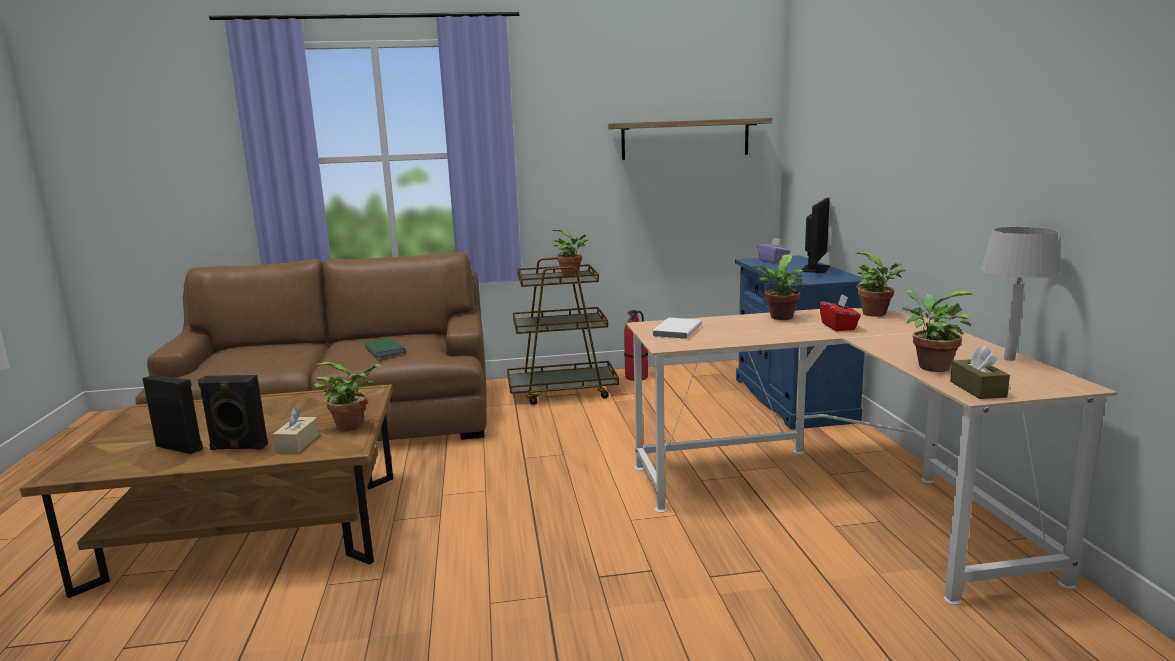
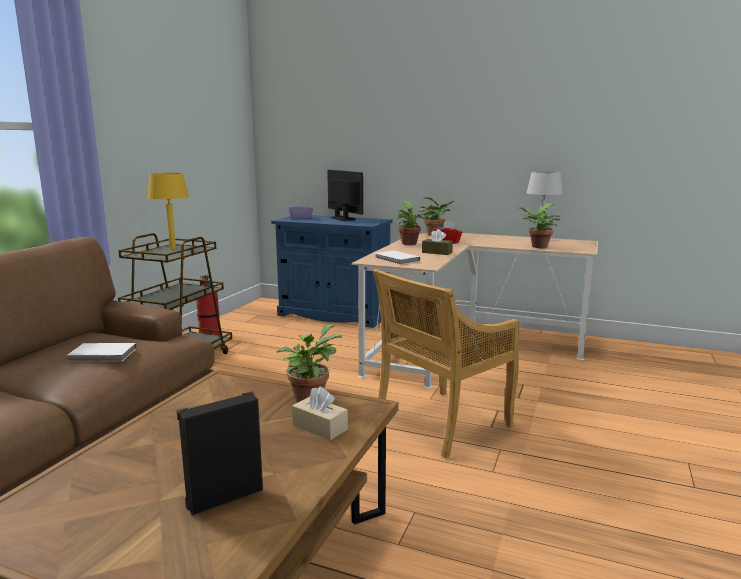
camera: 60 degrees left, 0 degrees up
black speaker [198,375,268,450] -> none
green book [365,339,405,358] -> white book [68,343,137,361]
potted plant [552,229,588,276] -> yellow table lamp [147,173,189,249]
shelf [608,118,772,160] -> none
brown tissue box [950,345,1010,399] -> brown tissue box moved to [422,229,453,255]
none -> beige chair [373,268,519,458]

